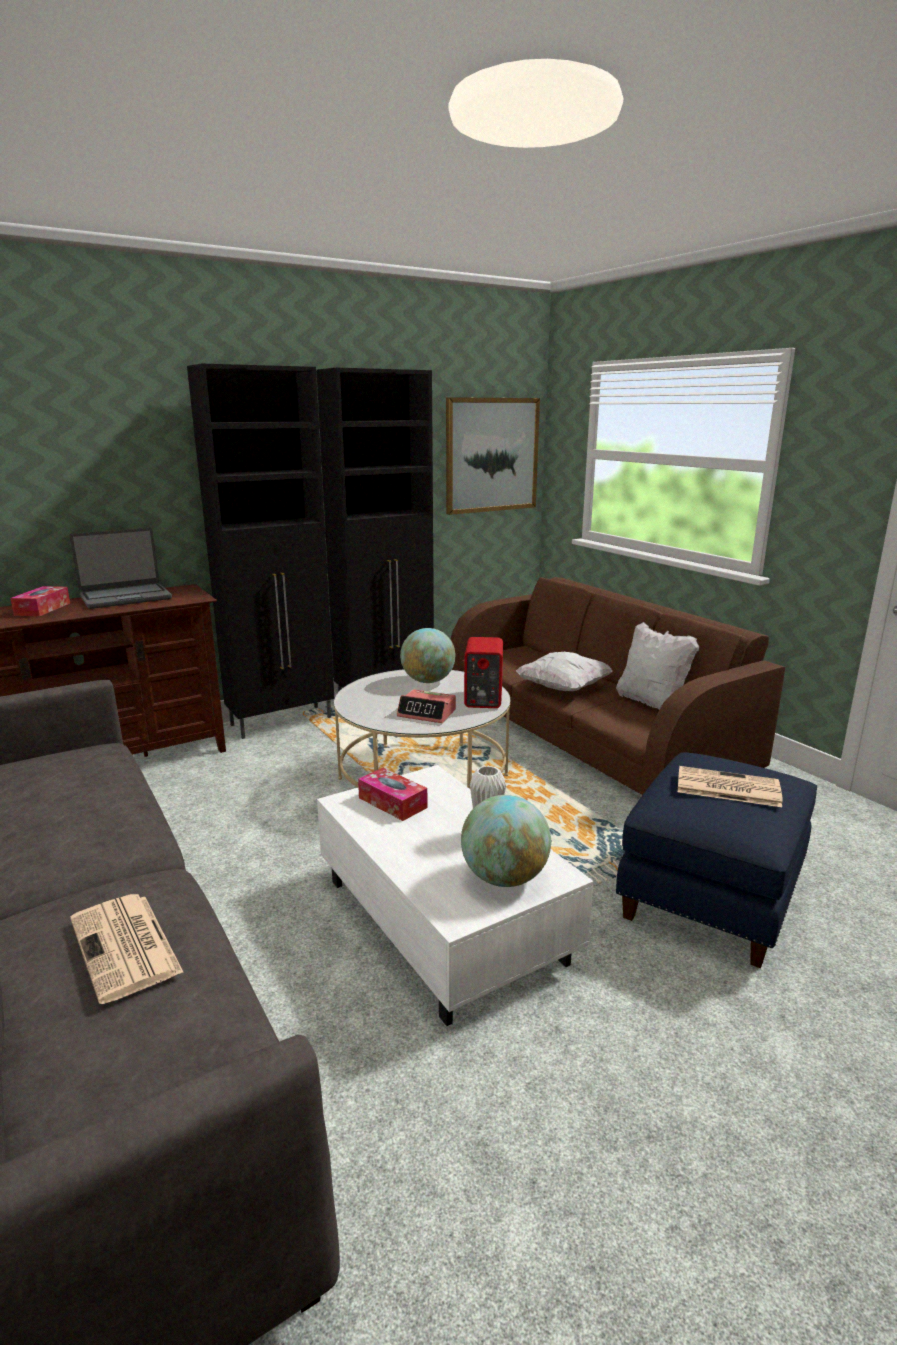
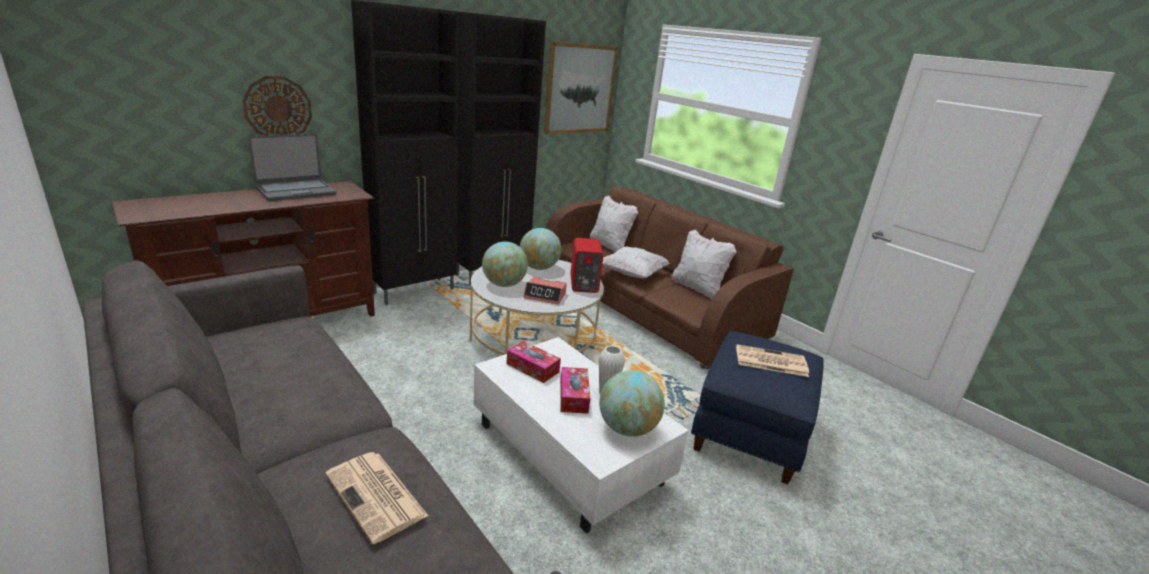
camera: 10 degrees left, 5 degrees up
tissue box [10,586,70,616] -> tissue box moved to [560,367,590,414]
none -> wall clock [242,76,312,135]
none -> globe [482,242,528,287]
none -> white pillow [590,195,638,252]

